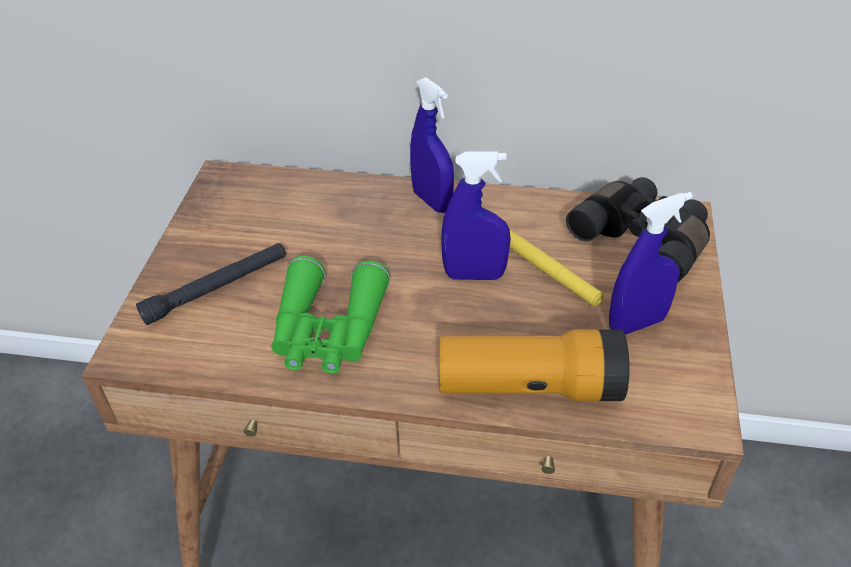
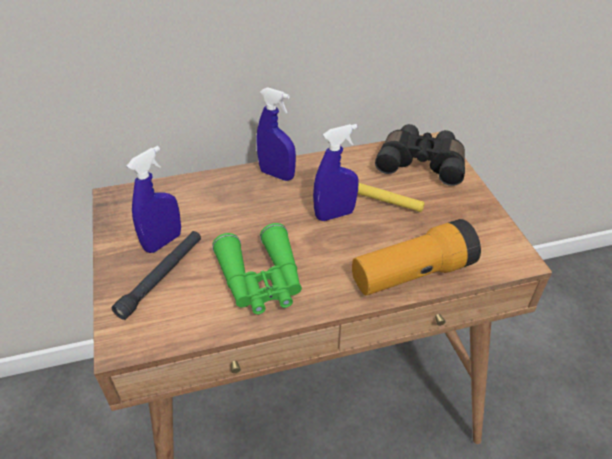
camera: 25 degrees left, 0 degrees up
blue spray bottle [609,192,693,335] -> blue spray bottle moved to [127,146,181,253]

